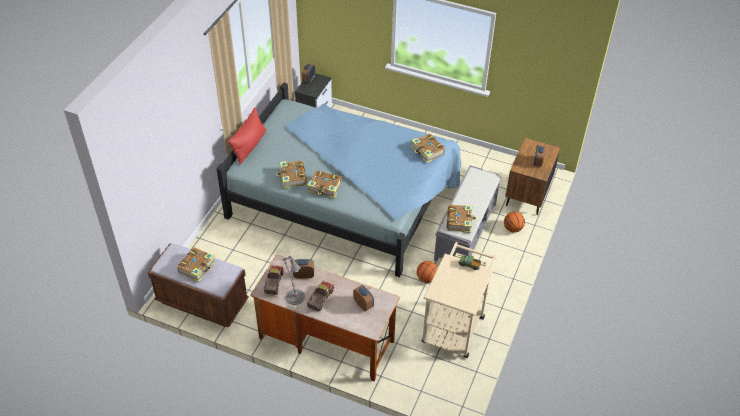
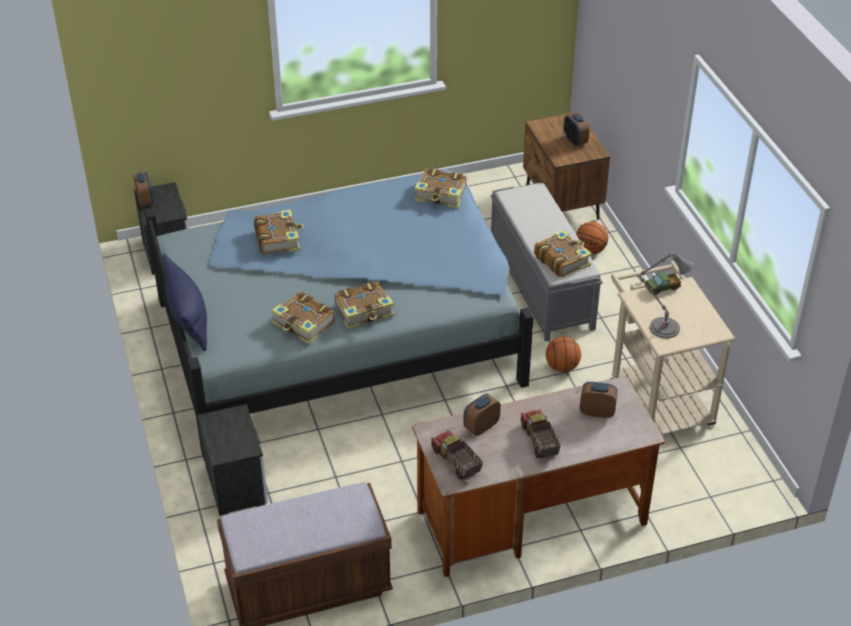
camera: 40 degrees left, 5 degrees down
book [177,247,216,282] -> book moved to [254,210,304,255]
red pillow [228,108,266,165] -> blue pillow [162,254,207,351]
grey table lamp [282,256,305,305] -> grey table lamp moved to [636,252,694,338]
none -> nightstand [198,404,268,516]

